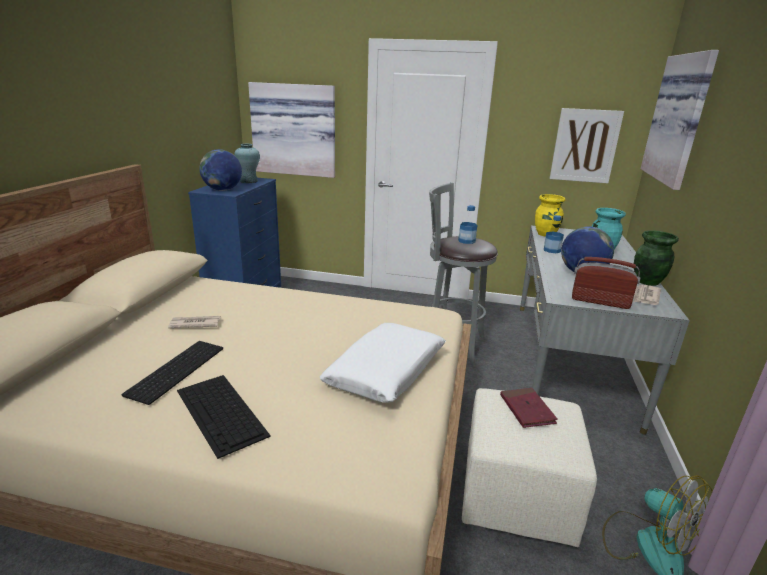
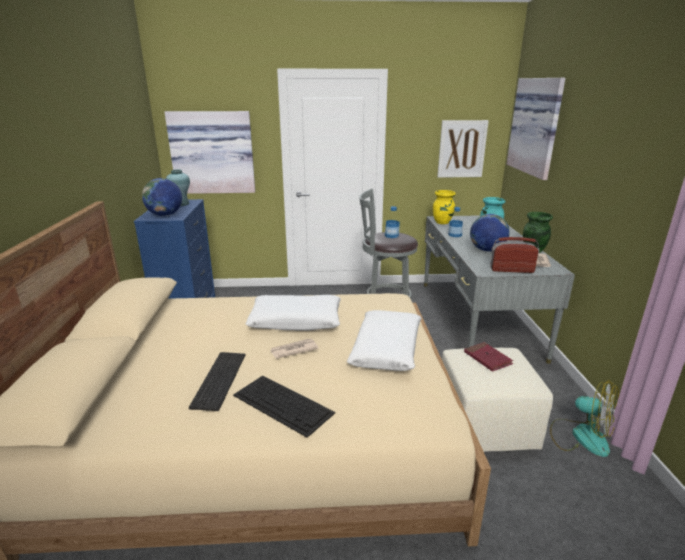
camera: 15 degrees left, 0 degrees up
newspaper [168,316,221,328] -> newspaper moved to [270,339,319,359]
none -> white pillow [246,295,341,331]

